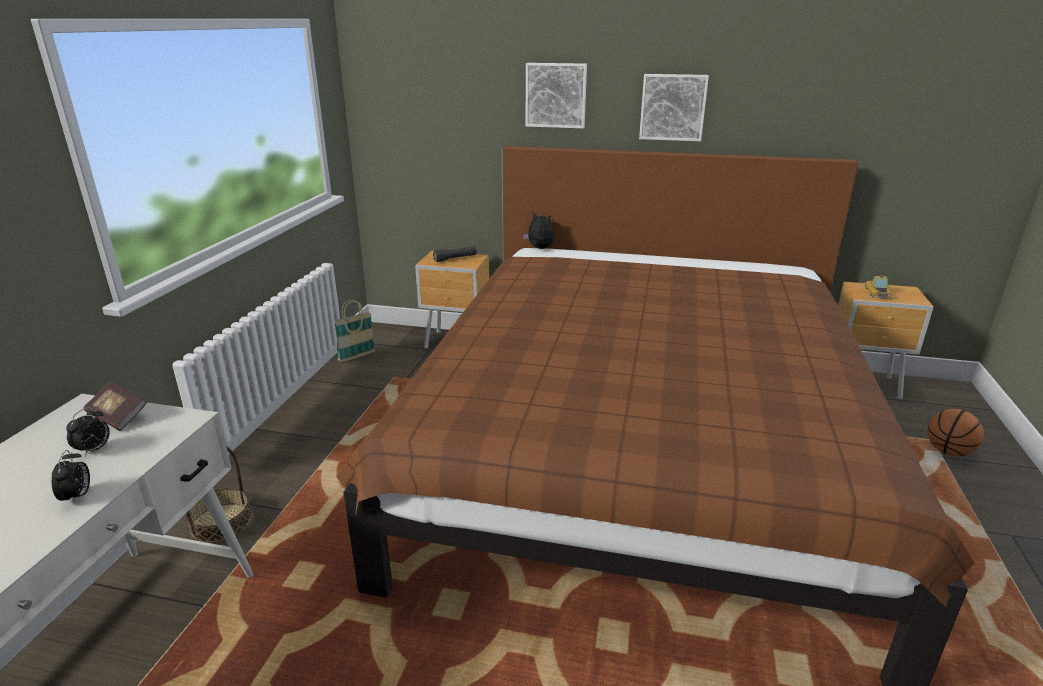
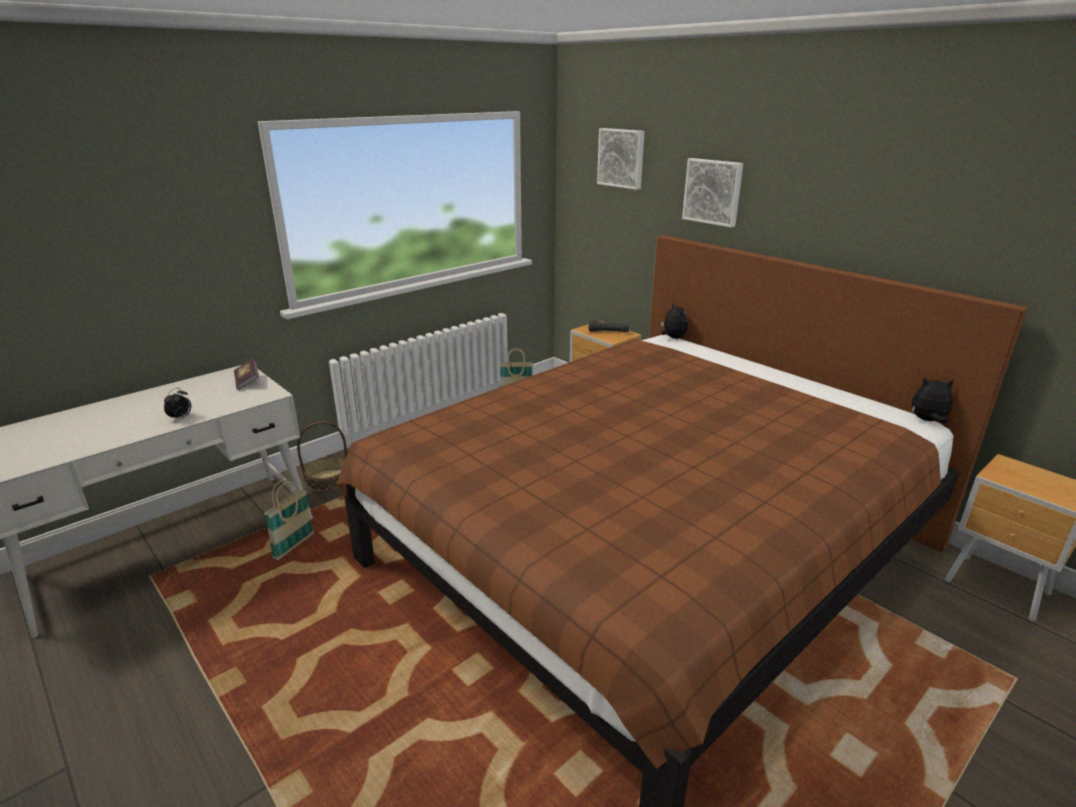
camera: 35 degrees right, 0 degrees up
alarm clock [66,407,110,457] -> none
picture [639,74,709,141] -> picture moved to [597,128,645,190]
toy car [865,276,893,299] -> none
basketball [927,409,984,456] -> none
none -> basket [264,480,314,560]
none -> plush toy [912,377,953,423]

